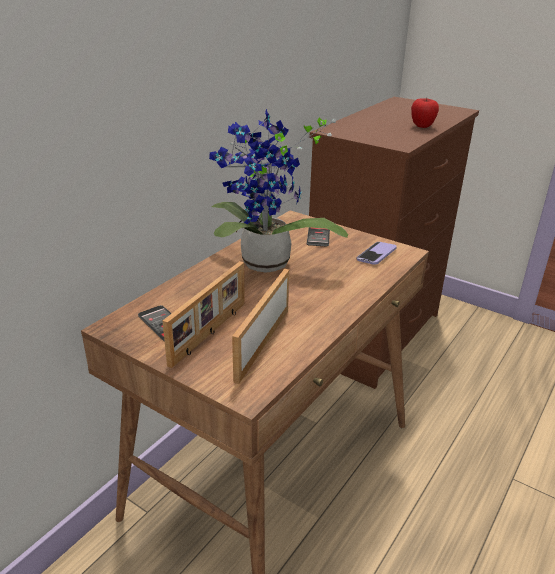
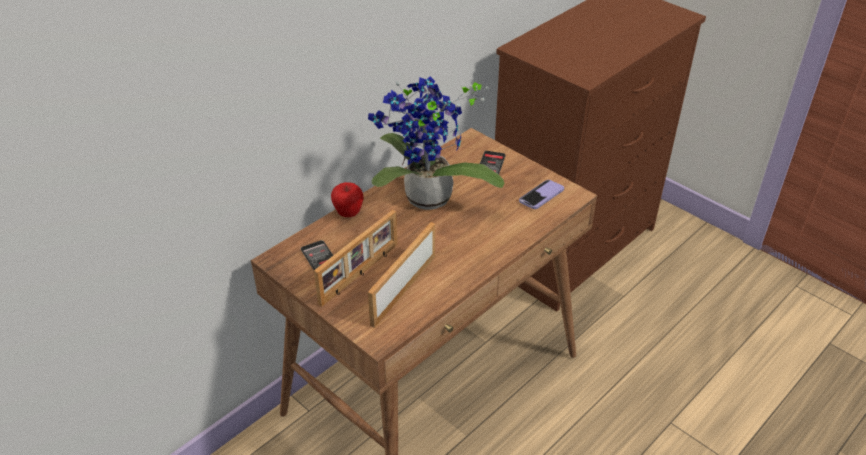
camera: 10 degrees right, 10 degrees up
apple [411,97,439,128] -> apple moved to [331,182,364,217]

